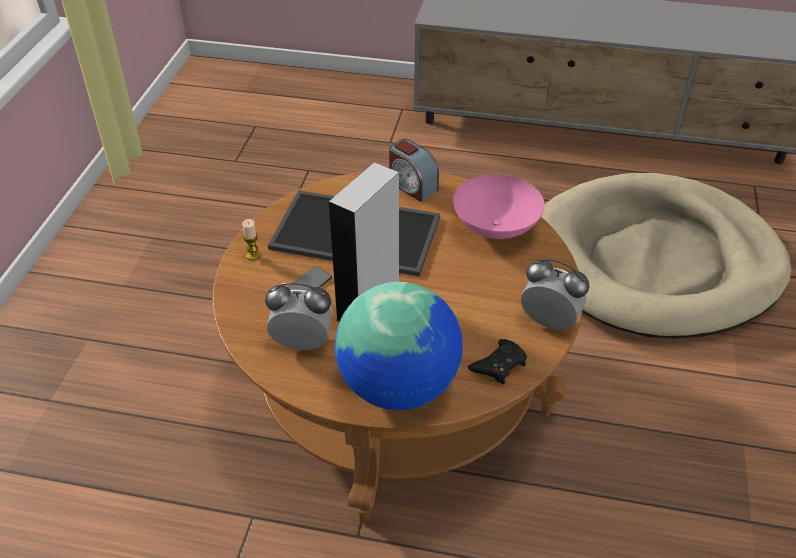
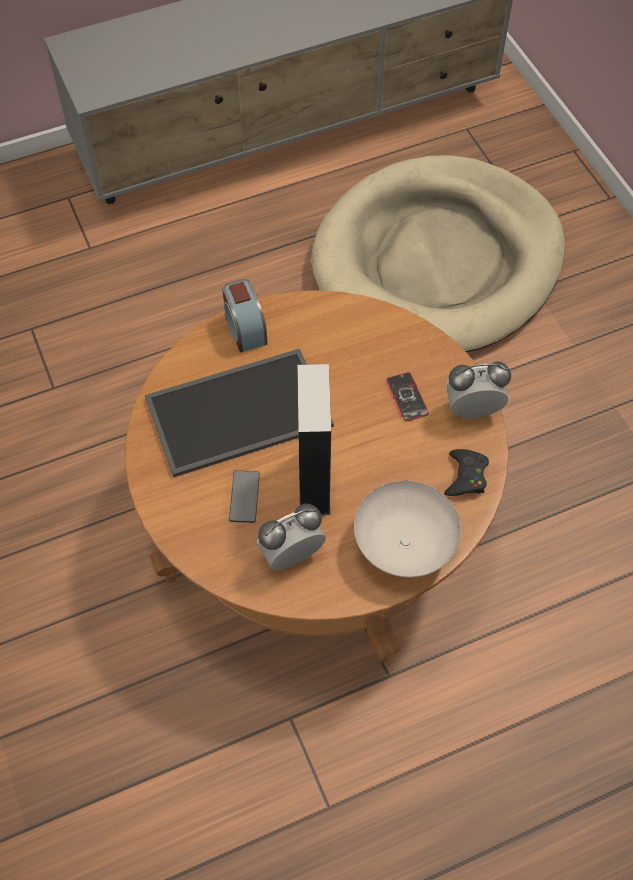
camera: 35 degrees left, 15 degrees up
candle [242,219,261,261] -> none
globe [335,282,463,410] -> white bowl [354,481,461,578]
alarm clock [389,139,439,202] -> alarm clock turned 60 degrees clockwise [223,279,267,352]
pink bowl [453,174,545,239] -> none
none -> phone [387,372,429,421]

